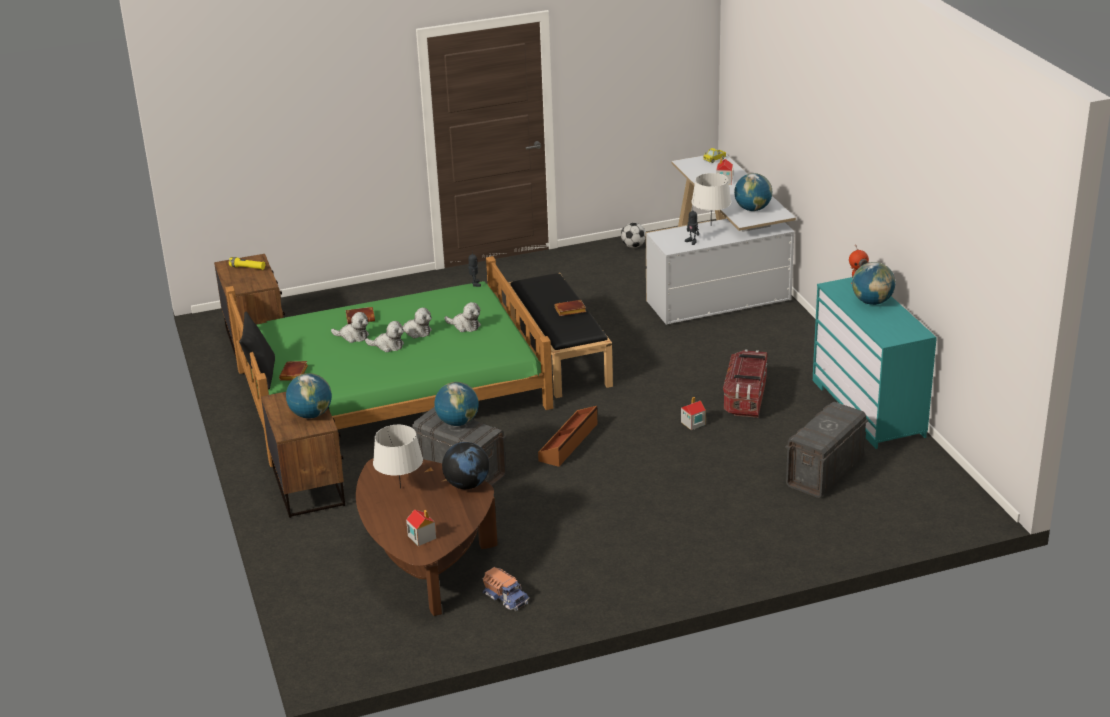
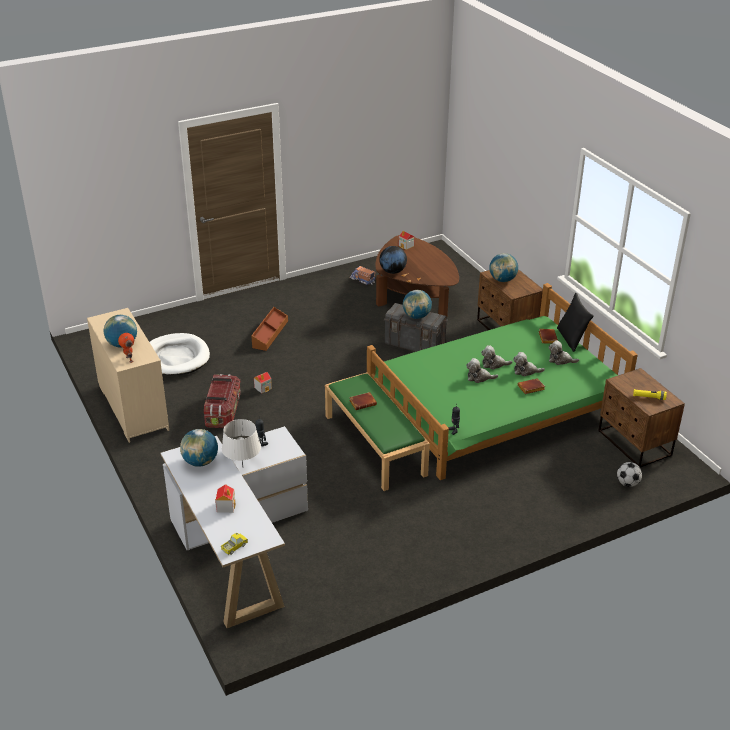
camera: 170 degrees right, 5 degrees up
white table lamp [373,425,423,489] -> none
plush toy [444,302,481,332] -> plush toy moved to [549,341,579,365]
black bench [508,273,613,398] -> green bench [325,372,430,491]
brown storage box [538,406,597,467] -> brown storage box moved to [251,307,288,351]
football [621,223,646,248] -> football moved to [617,462,642,487]
grey storage box [785,402,868,498] -> white dog bed [150,333,210,376]
turquoise dresser [813,277,937,449] -> beige dresser [87,308,169,443]

